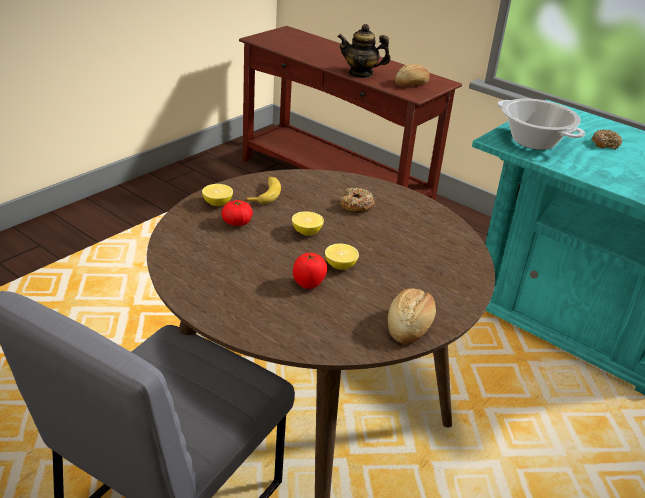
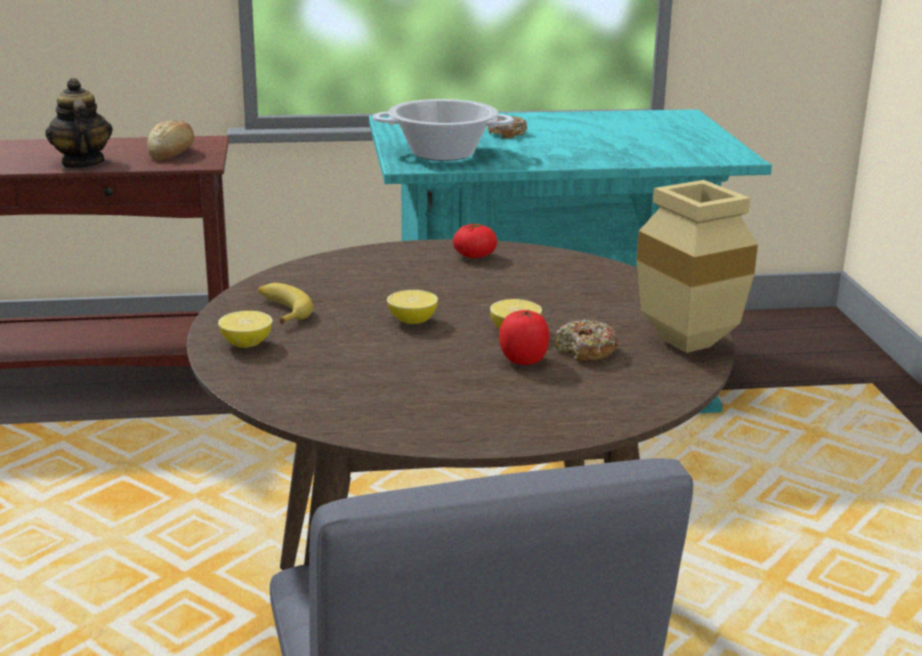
camera: 45 degrees left, 10 degrees down
tomato [222,200,253,226] -> tomato moved to [453,224,497,258]
teapot [338,24,391,78] -> teapot turned 105 degrees clockwise [45,78,113,168]
donut [340,188,375,213] -> donut moved to [555,319,618,362]
bread [388,289,436,343] -> beige vase [637,180,758,353]

